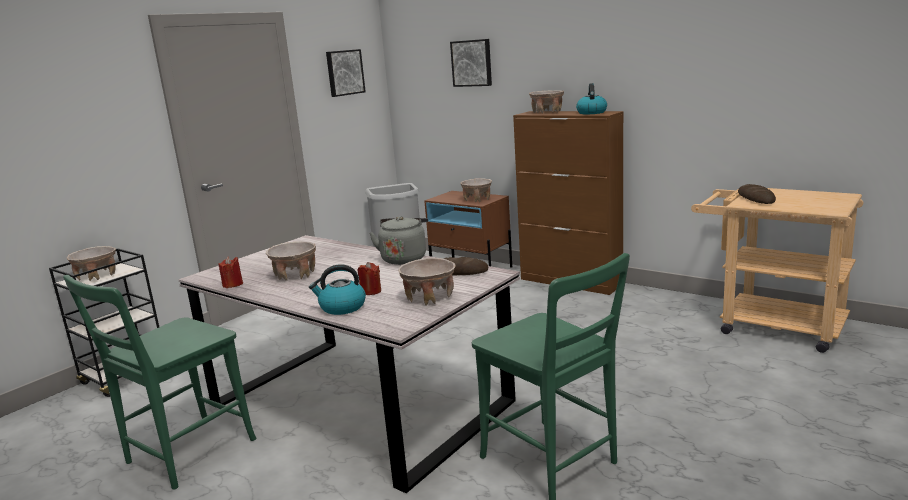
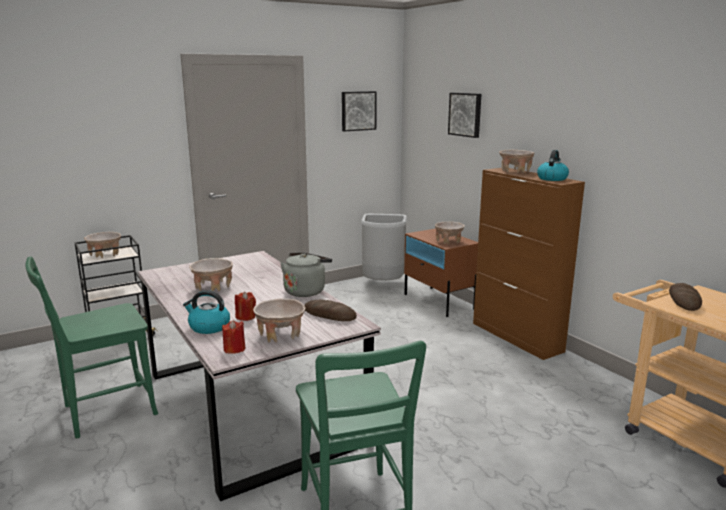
camera: 20 degrees right, 0 degrees up
red candle [219,257,243,288] -> red candle moved to [222,320,245,354]

